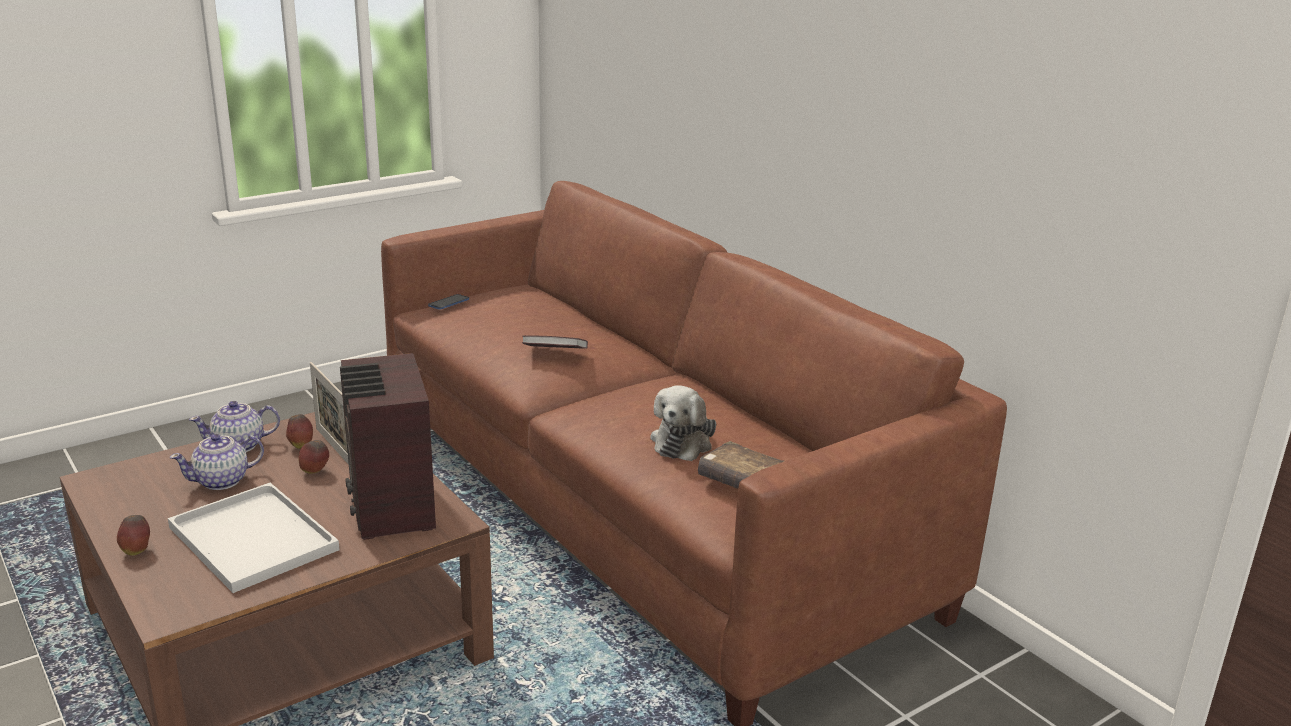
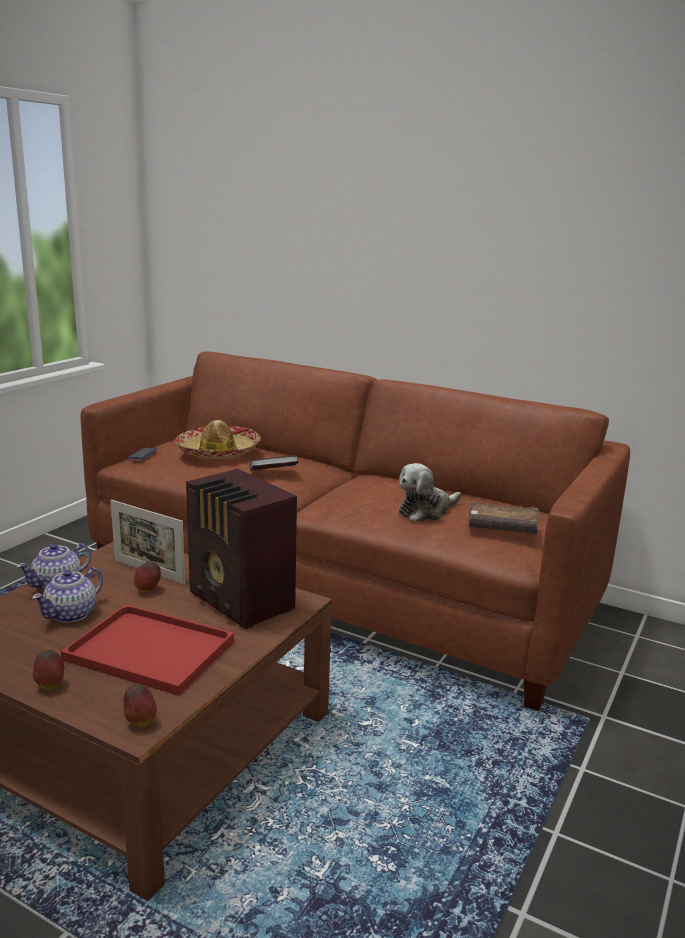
camera: 25 degrees left, 5 degrees down
white tray [168,483,340,593] -> red tray [61,604,234,696]
apple [286,414,313,449] -> apple moved to [124,684,157,727]
plush toy [650,385,716,461] -> plush toy turned 60 degrees clockwise [399,463,461,522]
none -> hat [175,420,261,459]

